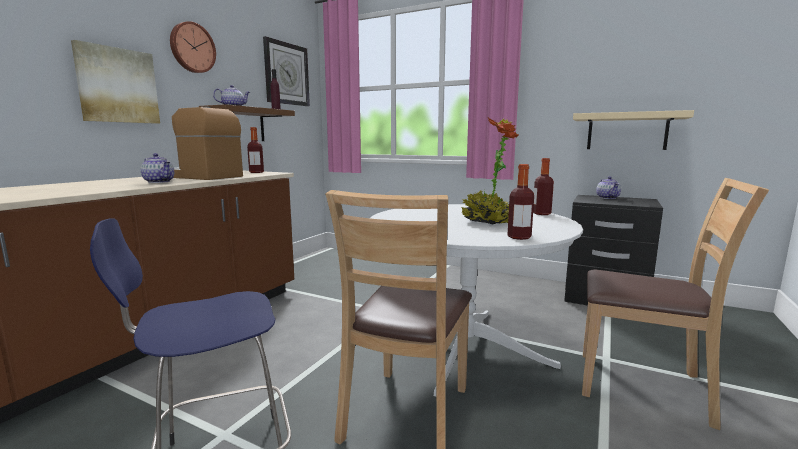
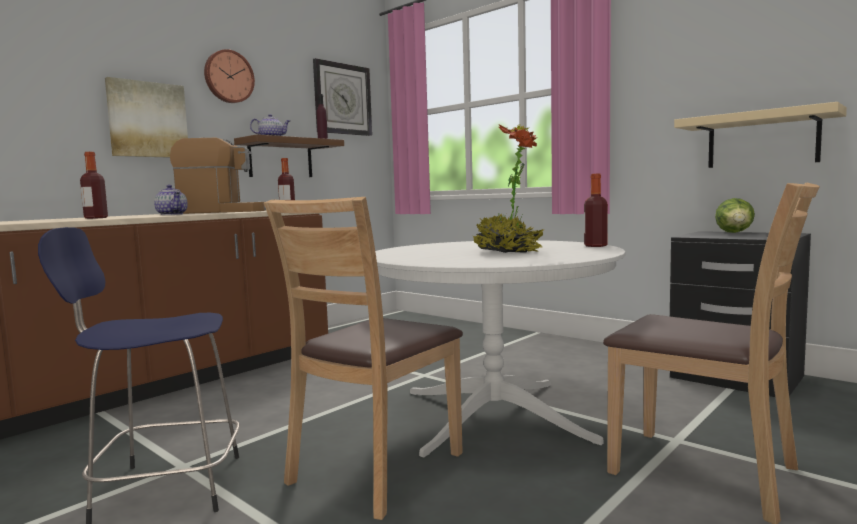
camera: 15 degrees right, 5 degrees down
coffee machine [172,107,243,180] -> coffee machine turned 135 degrees clockwise [170,137,266,214]
bottle [507,164,534,240] -> bottle moved to [80,152,108,219]
teapot [596,176,621,199] -> lettuce [715,198,755,233]

